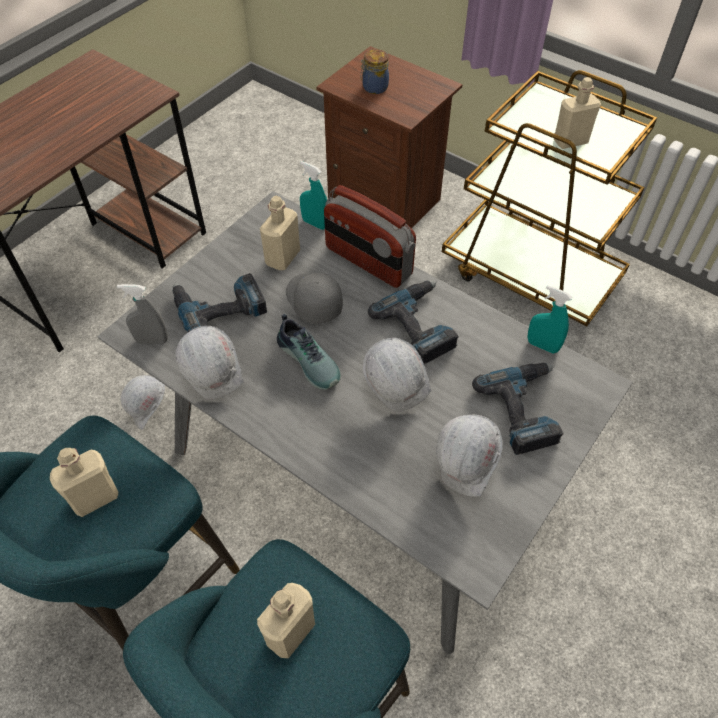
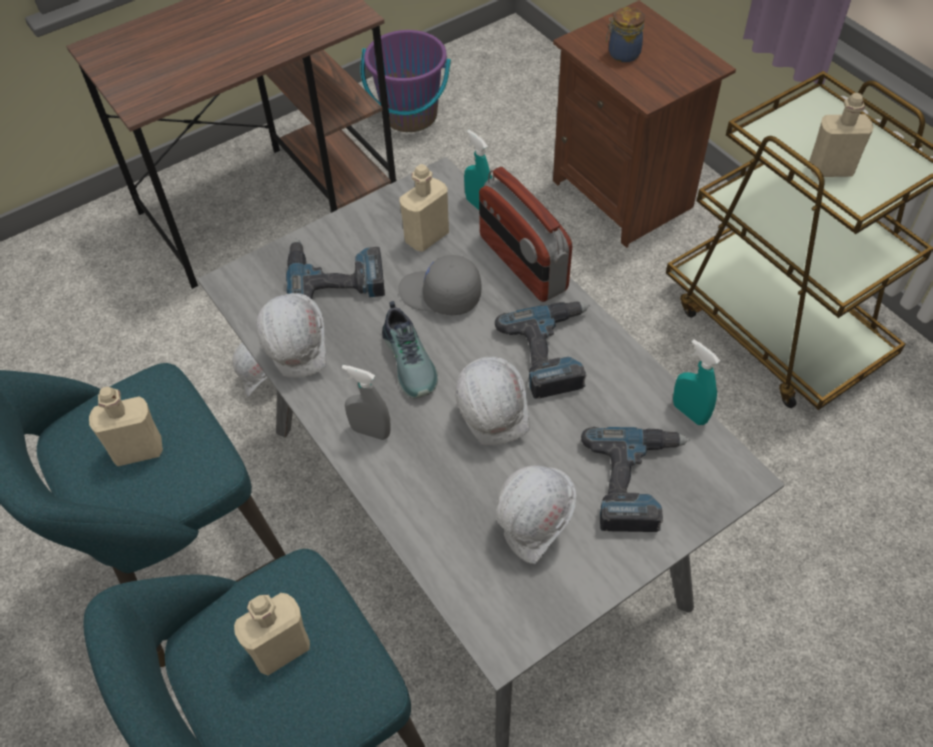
camera: 20 degrees right, 0 degrees up
grey spray bottle [117,284,168,344] -> grey spray bottle moved to [342,365,391,440]
grey cap [286,272,343,324] -> grey cap turned 60 degrees counterclockwise [398,255,481,315]
none -> purple bucket [360,30,451,132]

